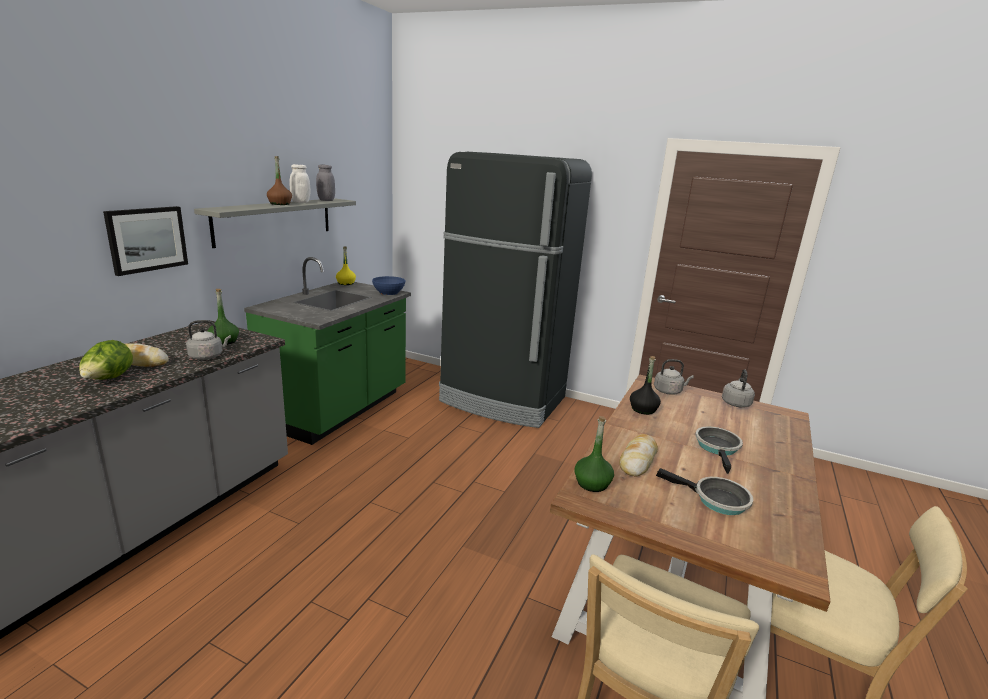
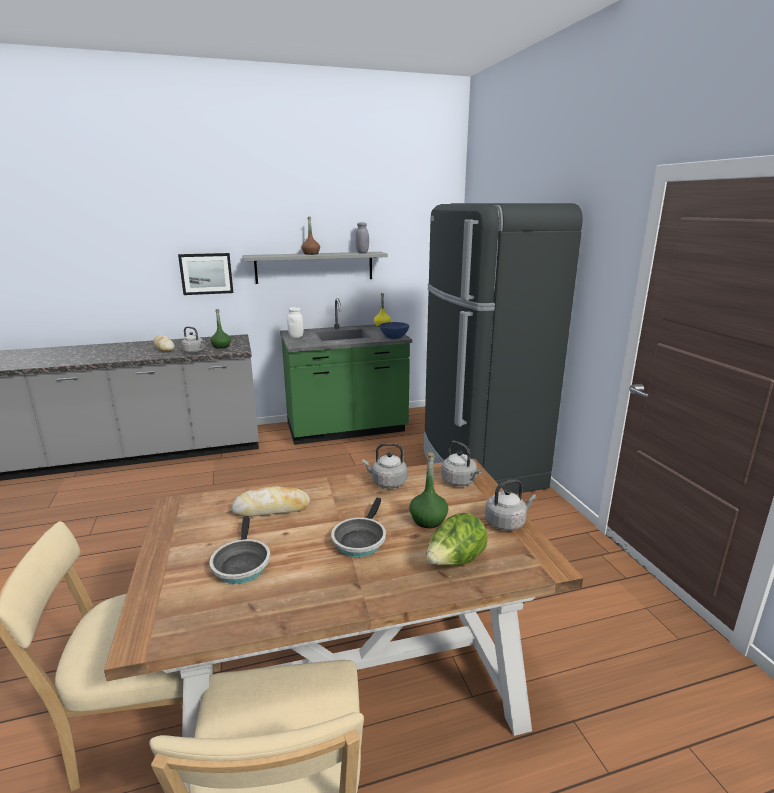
camera: 50 degrees right, 0 degrees up
lettuce [79,340,133,380] -> lettuce moved to [426,513,488,565]
white jar [289,164,311,203] -> white jar moved to [287,307,304,338]
green bottle [574,416,614,492] -> green bottle moved to [409,452,448,528]
black bottle [630,356,661,415] -> grey kettle [362,443,407,488]
frying pan [695,426,743,474] -> frying pan turned 135 degrees clockwise [331,498,386,557]

